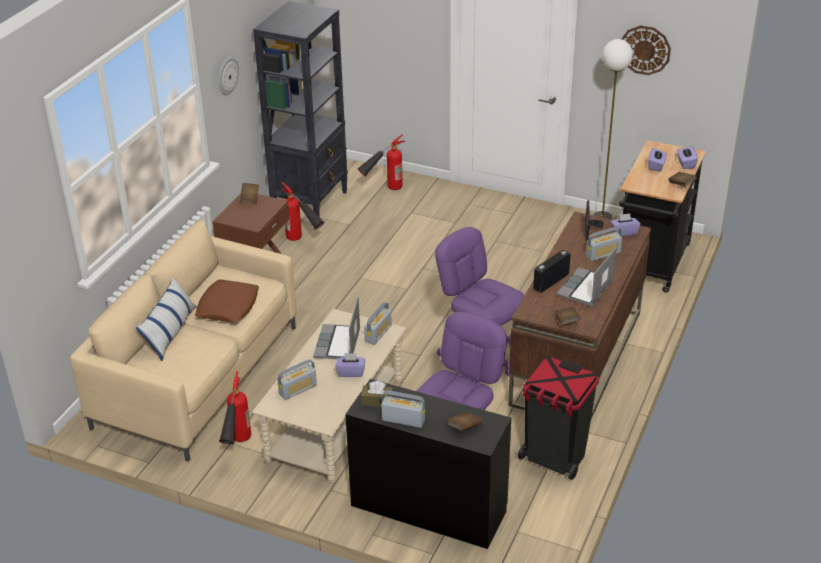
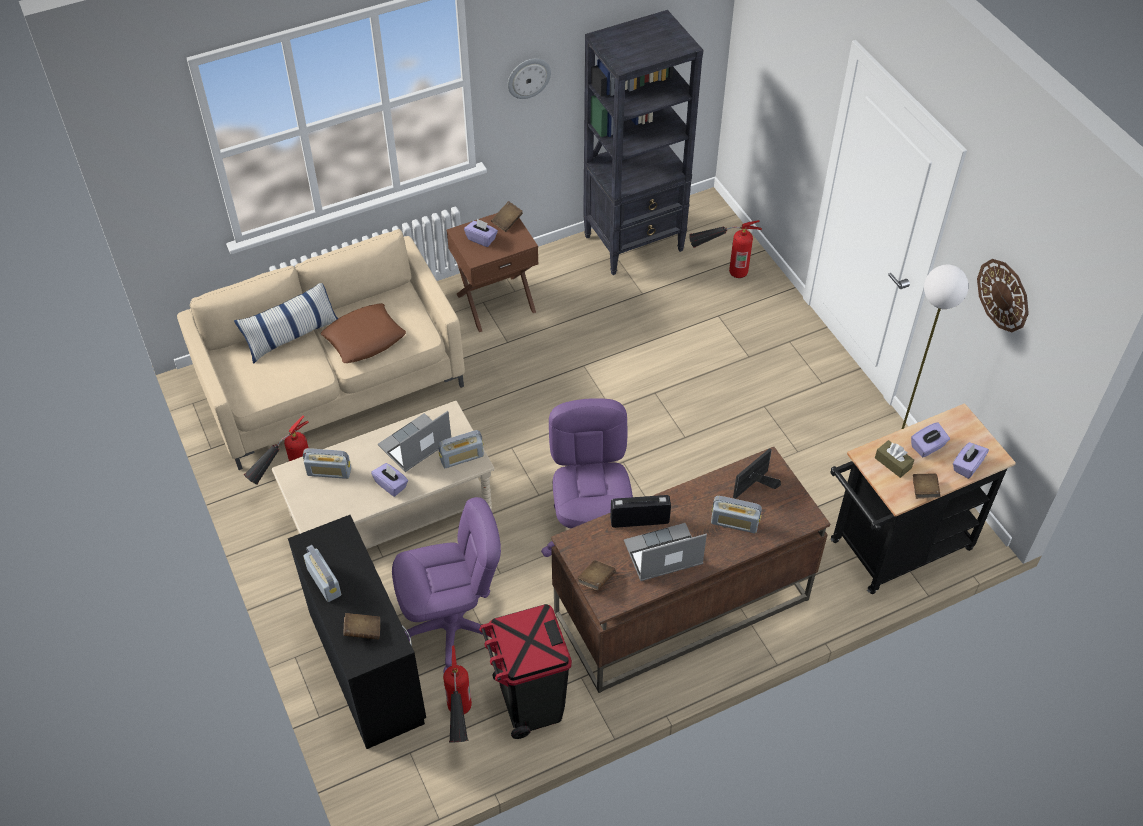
camera: 40 degrees right, 15 degrees up
fire extinguisher [281,182,324,241] -> fire extinguisher moved to [443,645,472,742]
brown tissue box [361,381,393,407] -> brown tissue box moved to [875,440,914,478]
purple tissue box [610,213,641,236] -> purple tissue box moved to [464,219,498,247]

